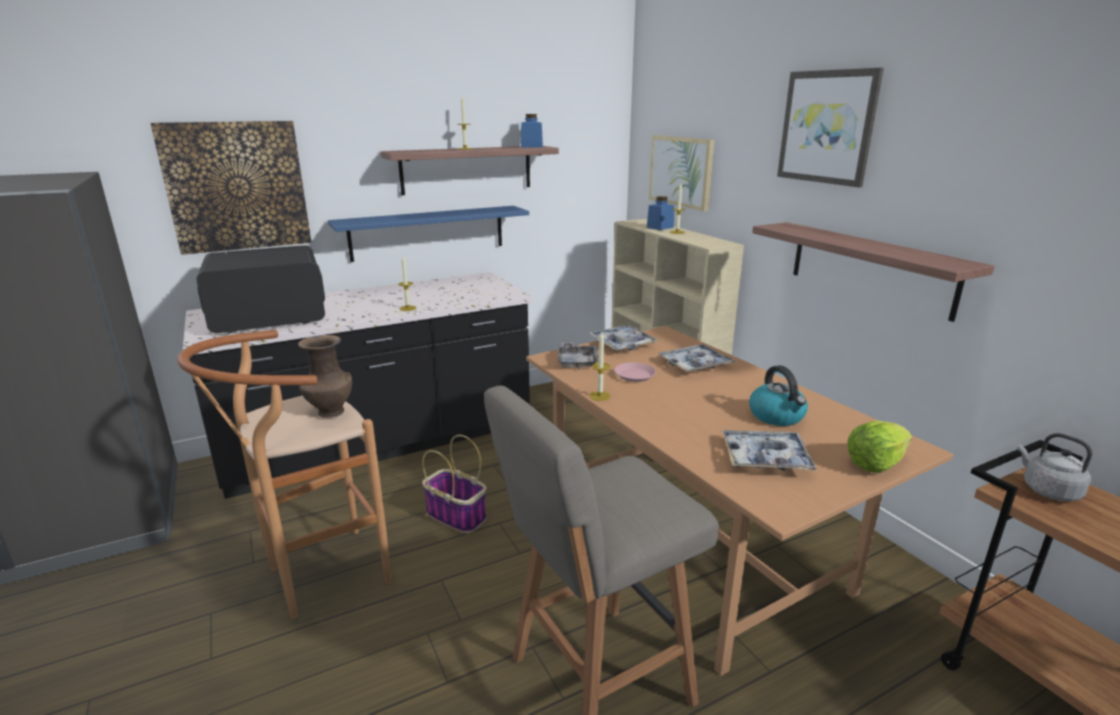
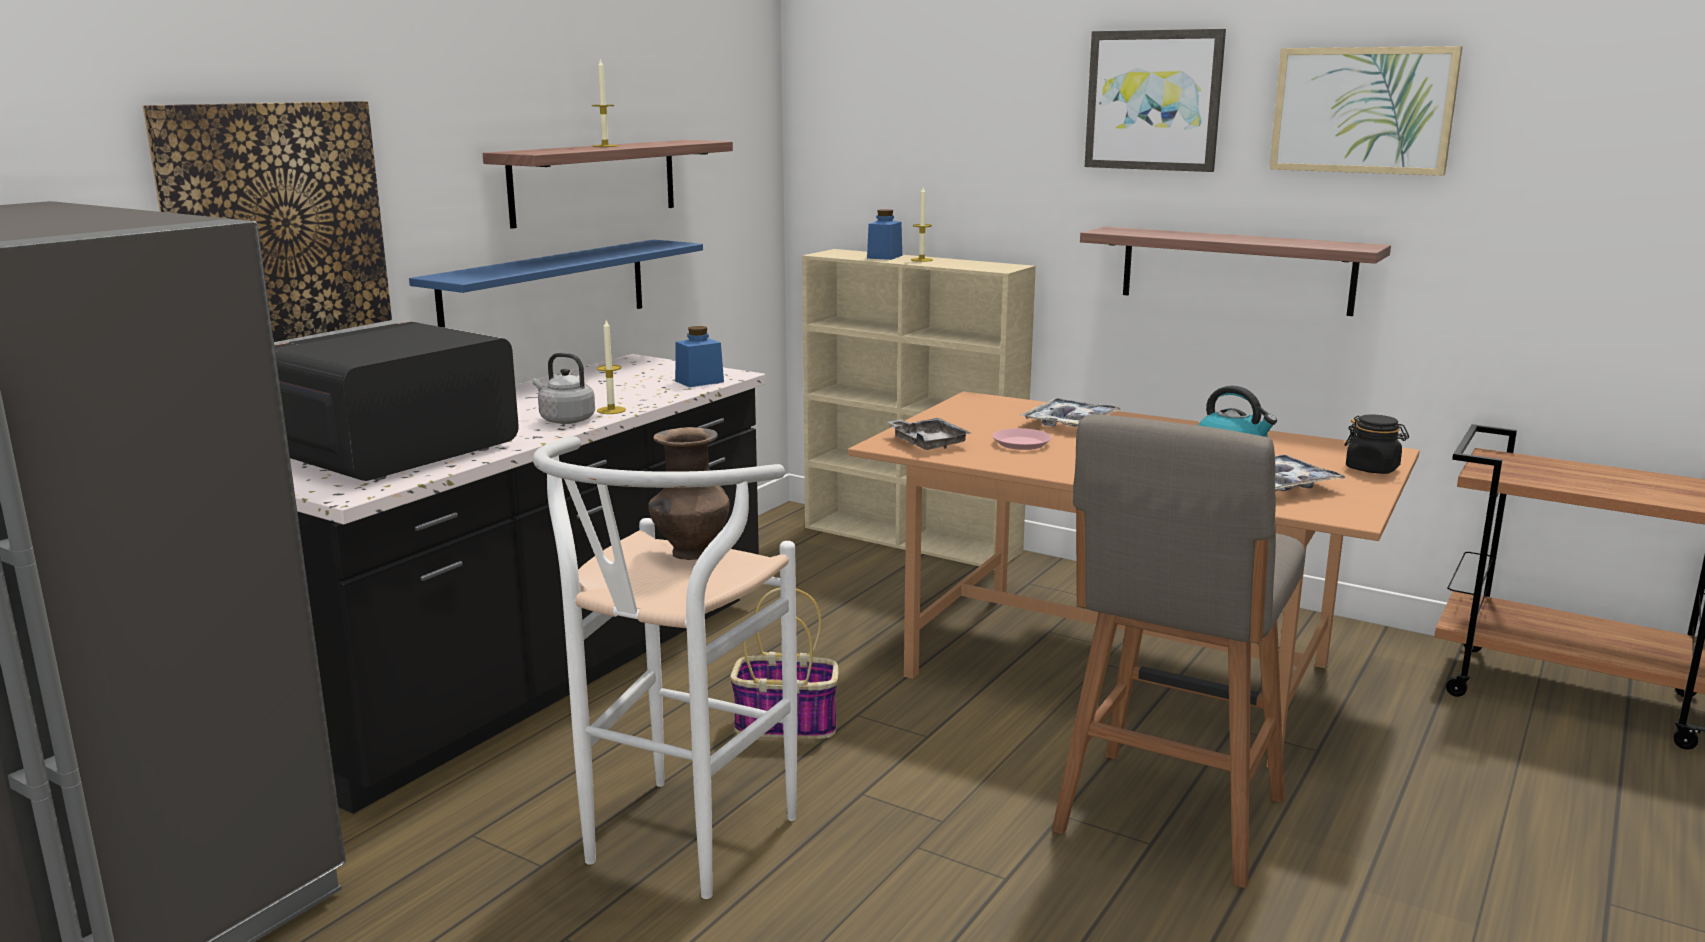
camera: 30 degrees left, 5 degrees down
brown stool [177,330,391,619] -> white stool [533,436,797,899]
blue jar [521,114,543,148] -> blue jar moved to [675,326,724,387]
tray [590,325,659,351] -> none
candle [590,332,611,401] -> none
picture [649,135,714,211] -> picture moved to [1269,46,1463,176]
lettuce [847,420,912,473] -> black jar [1345,415,1409,474]
grey kettle [1017,433,1093,501] -> grey kettle moved to [533,353,595,424]

